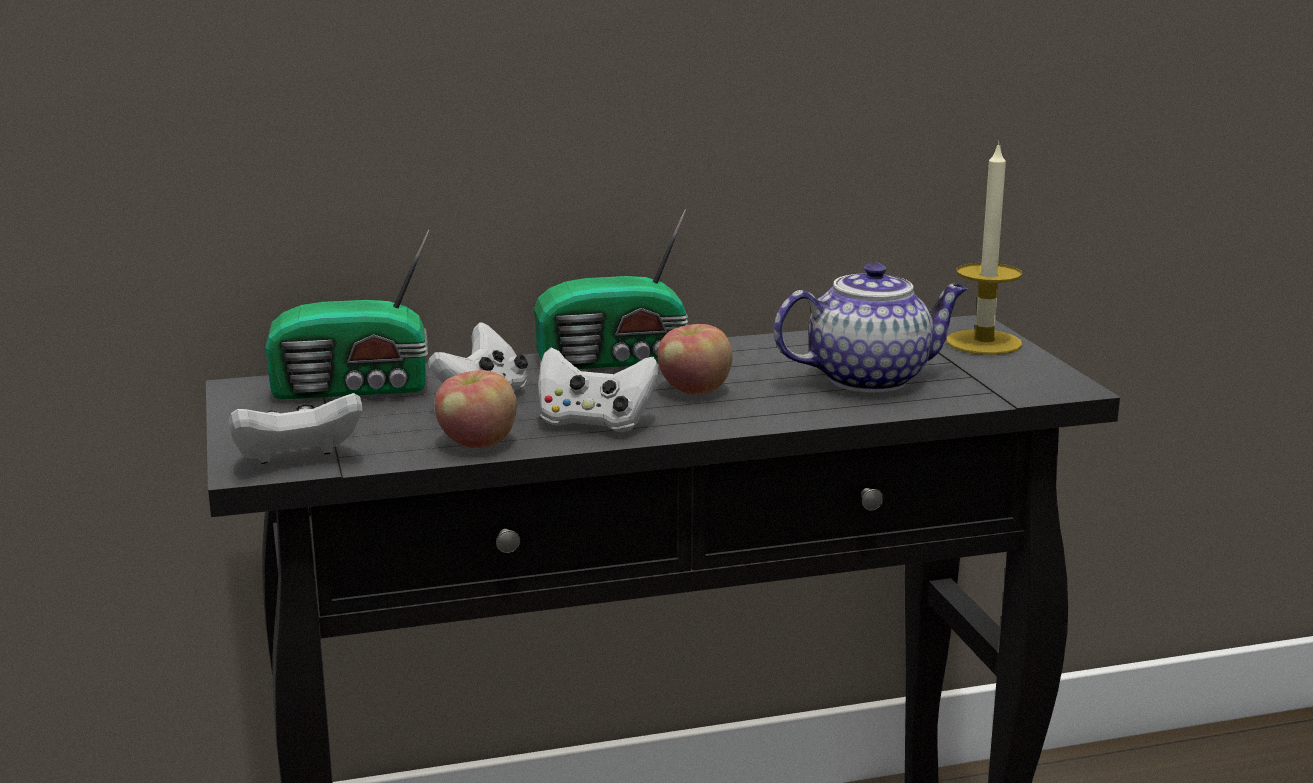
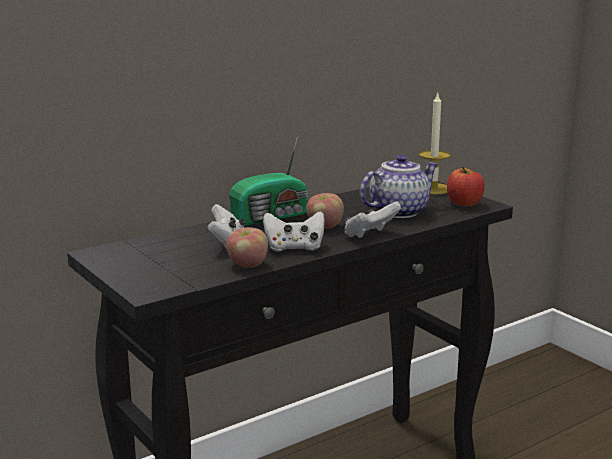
camera: 20 degrees left, 0 degrees up
white game controller [229,393,362,464] -> white game controller moved to [345,201,401,239]
radio [265,230,430,400] -> none
none -> apple [447,166,485,206]

